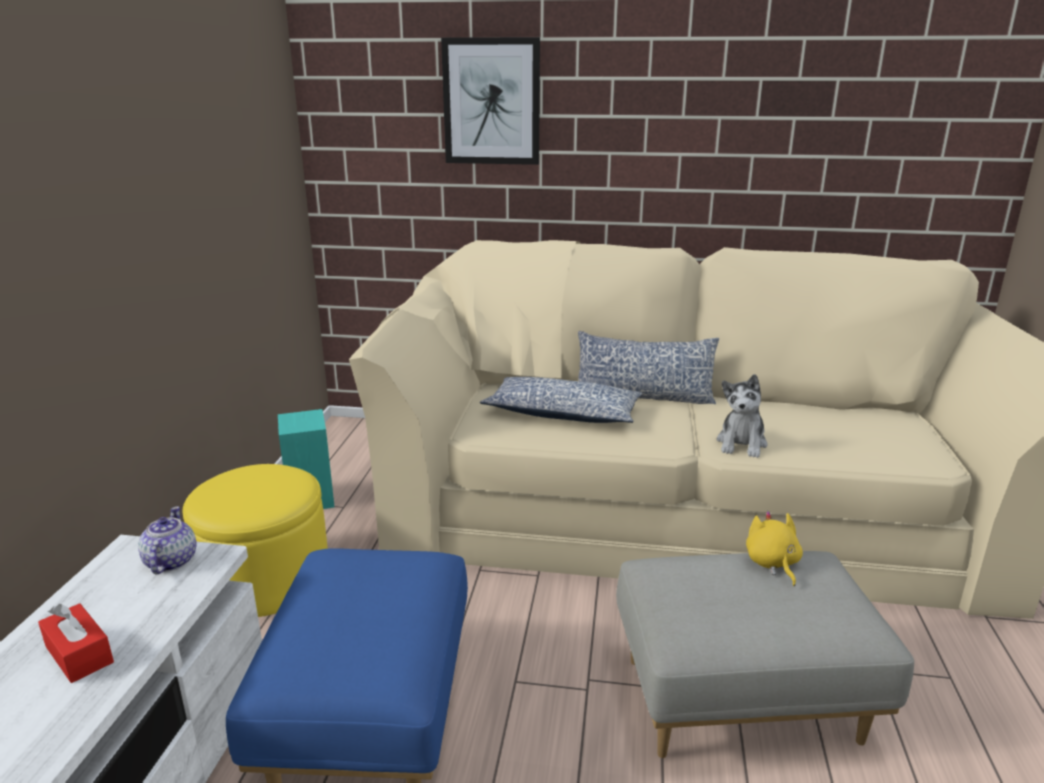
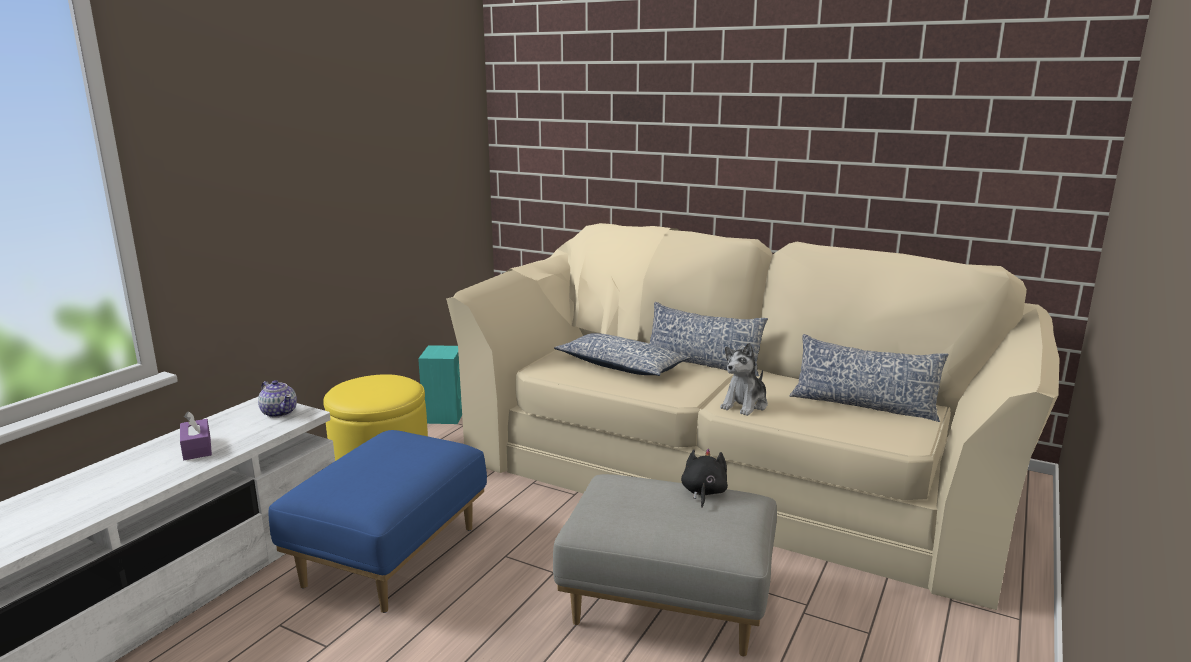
camera: 20 degrees right, 5 degrees down
red tissue box [38,603,114,683] -> purple tissue box [180,411,212,460]
teapot [138,506,197,575] -> teapot turned 120 degrees clockwise [258,380,297,418]
picture [441,37,540,165] -> none
yellow plush toy [746,511,803,586] -> black plush toy [681,449,728,508]
none -> pillow [790,334,949,422]

